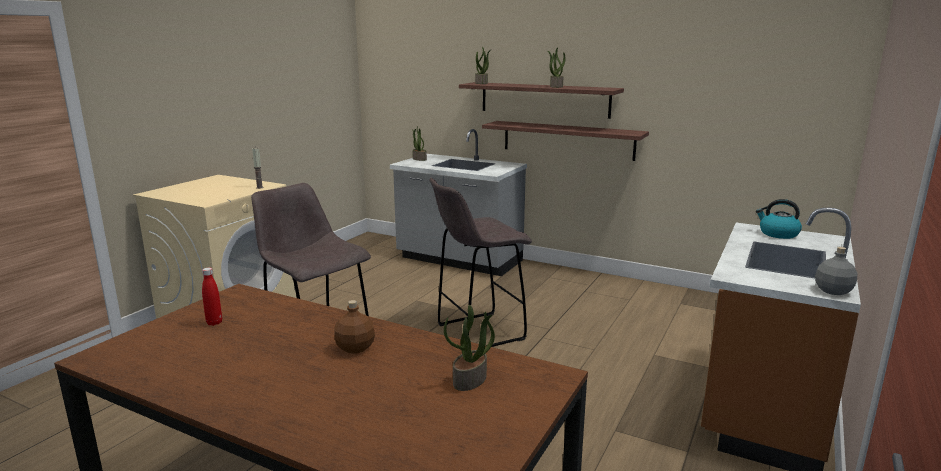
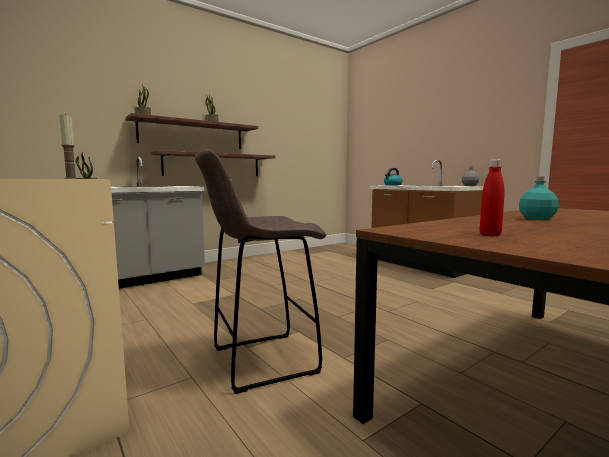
camera: 65 degrees left, 10 degrees down
brown bottle [334,300,375,354] -> turquoise bottle [519,176,559,220]
grey stool [430,178,532,347] -> none
potted plant [444,305,495,391] -> none

